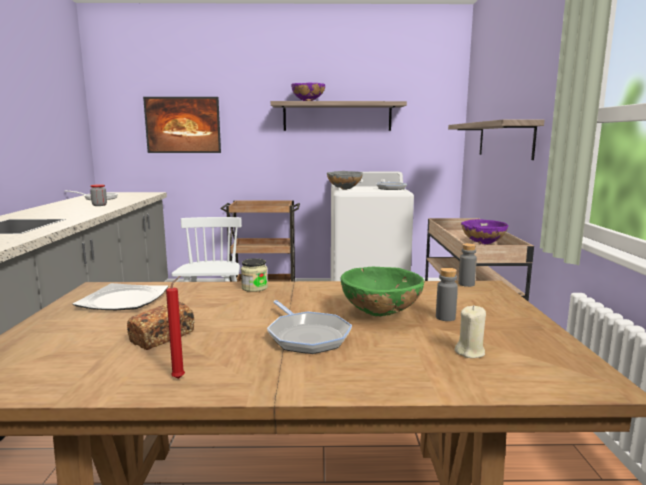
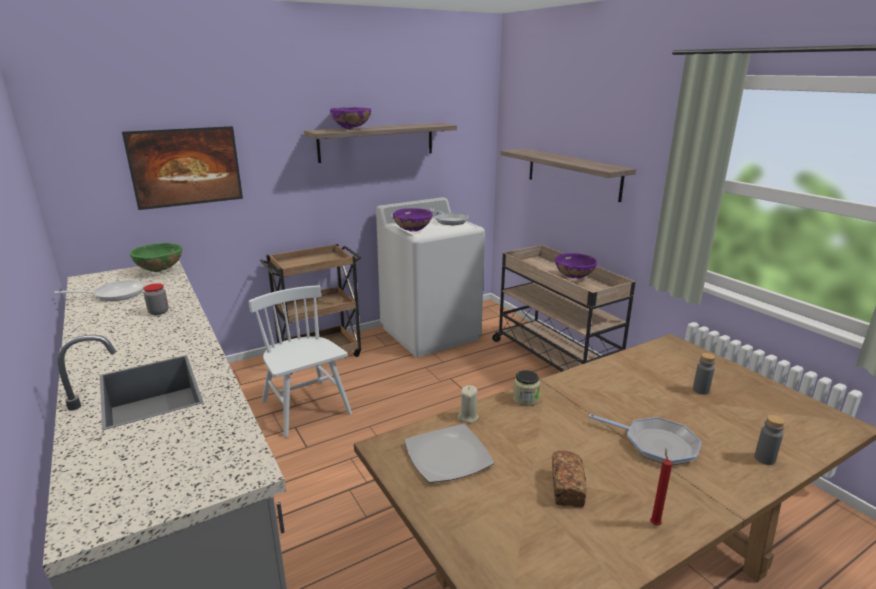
camera: 30 degrees left, 10 degrees up
grey bowl [327,171,363,190] -> purple bowl [393,208,432,232]
green bowl [341,267,424,317] -> green bowl moved to [130,243,182,272]
beige candle [454,305,486,358] -> beige candle moved to [458,385,479,423]
grey bottle [458,243,477,287] -> grey bottle moved to [754,415,785,465]

